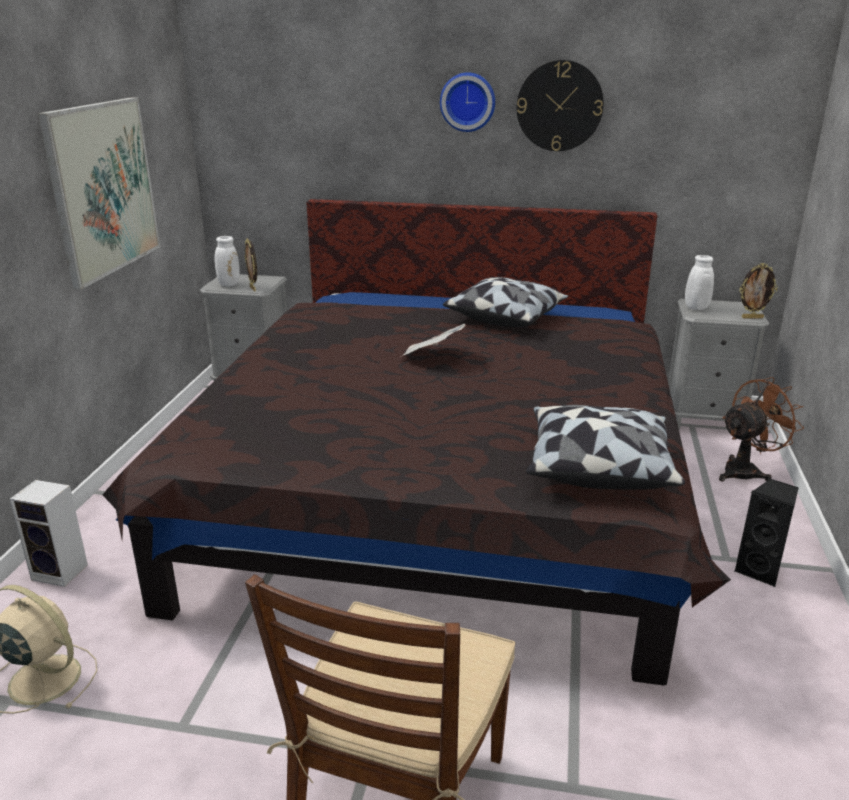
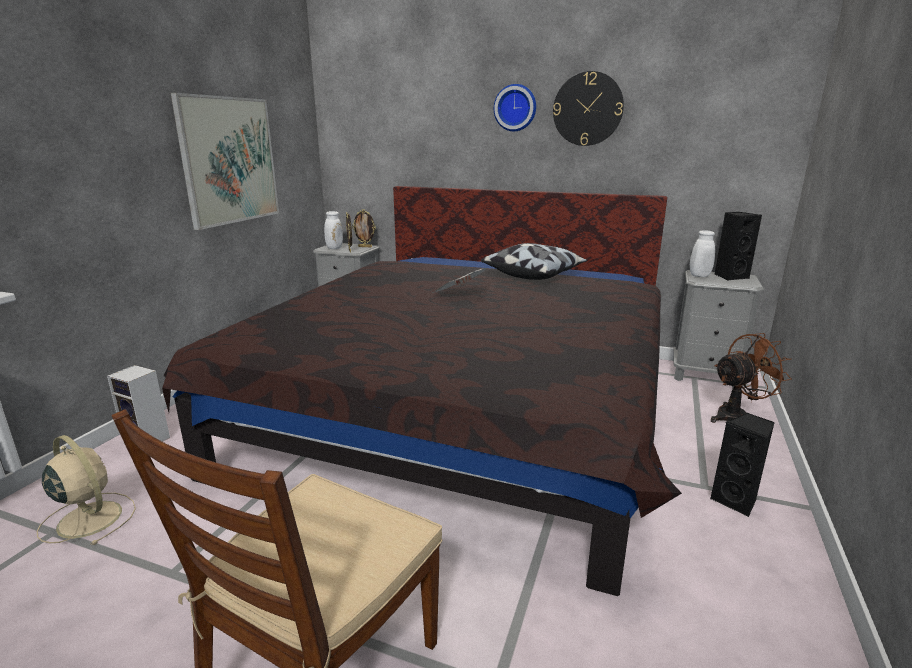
camera: 10 degrees right, 5 degrees down
pillow [526,405,685,490] -> none
picture frame [739,263,778,318] -> picture frame moved to [352,210,376,247]
none -> black speaker [714,212,762,280]

